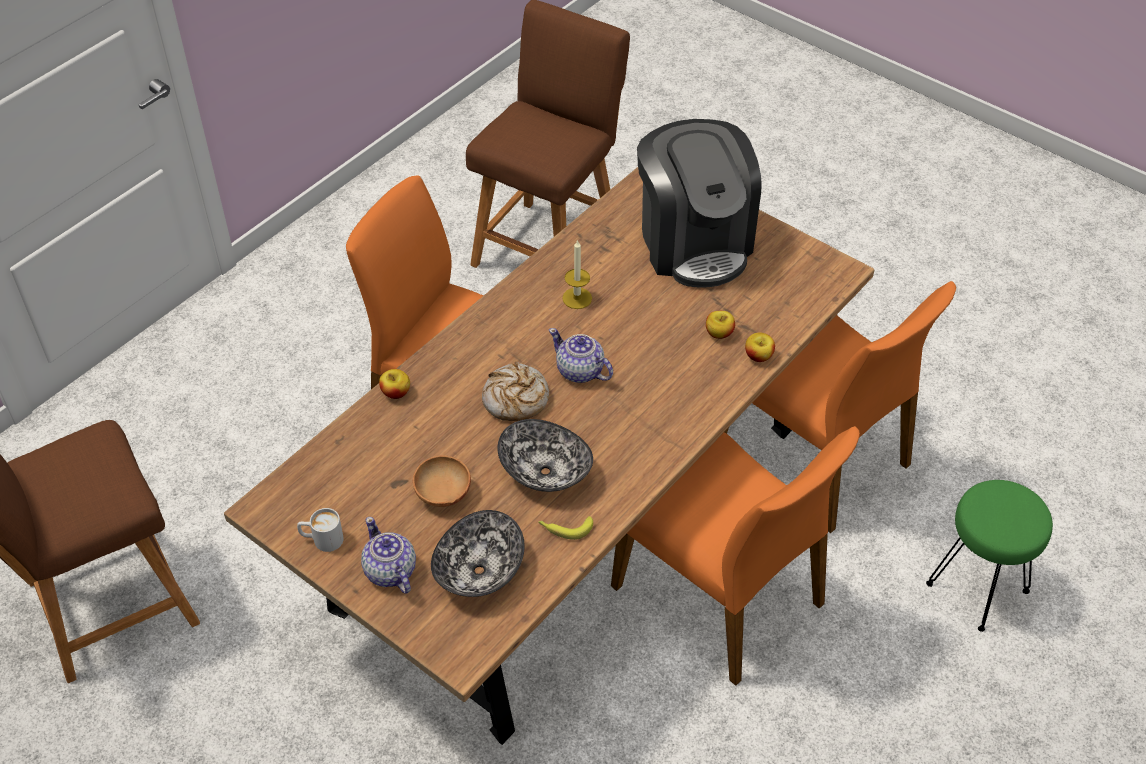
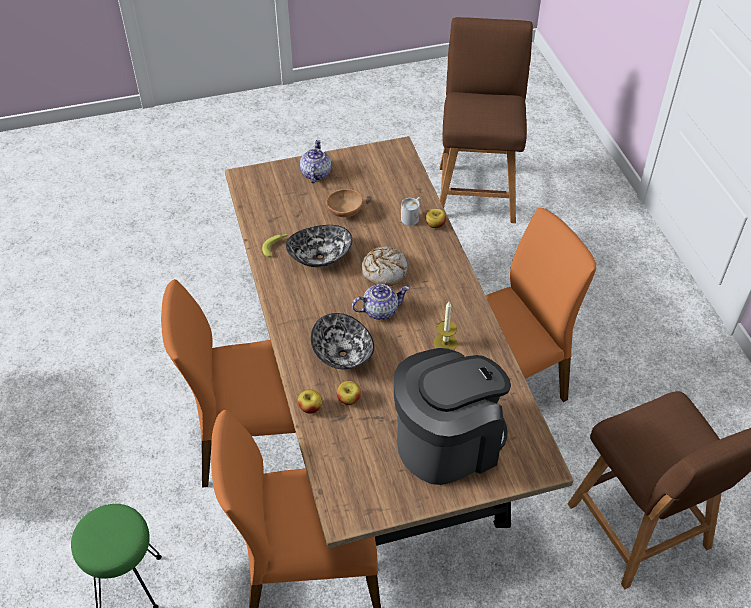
camera: 125 degrees right, 0 degrees up
white mug [297,508,344,552] -> white mug moved to [401,197,421,226]
teapot [361,517,416,593] -> teapot turned 90 degrees counterclockwise [300,140,331,183]
bowl [431,510,525,597] -> bowl moved to [311,313,374,369]
coffee machine [637,119,762,288] -> coffee machine turned 135 degrees clockwise [394,348,511,485]

